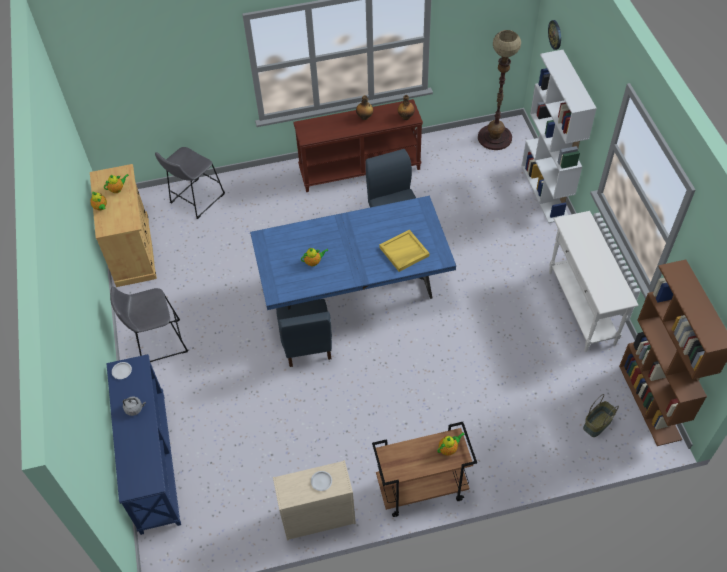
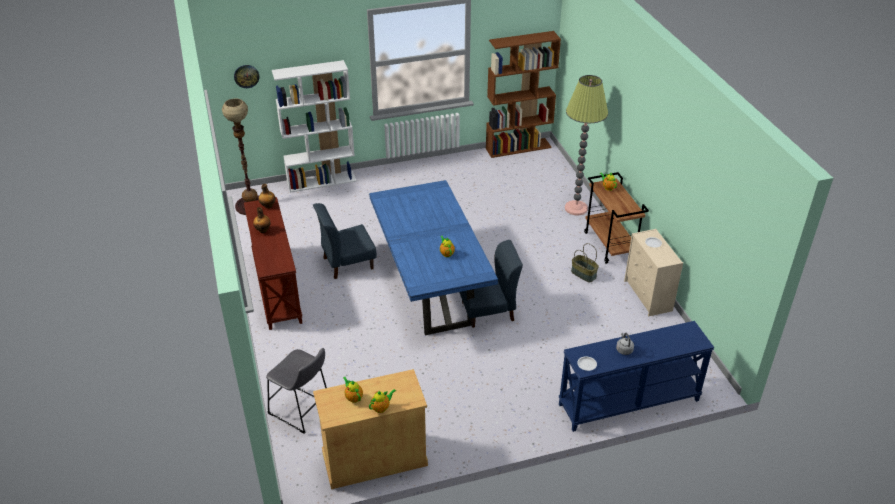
camera: 95 degrees left, 15 degrees down
grey stool [110,287,189,362] -> none
yellow tray [379,229,429,272] -> none
white console table [549,211,639,352] -> none
basket [583,394,619,437] -> basket moved to [571,243,599,282]
none -> floor lamp [565,75,608,215]

